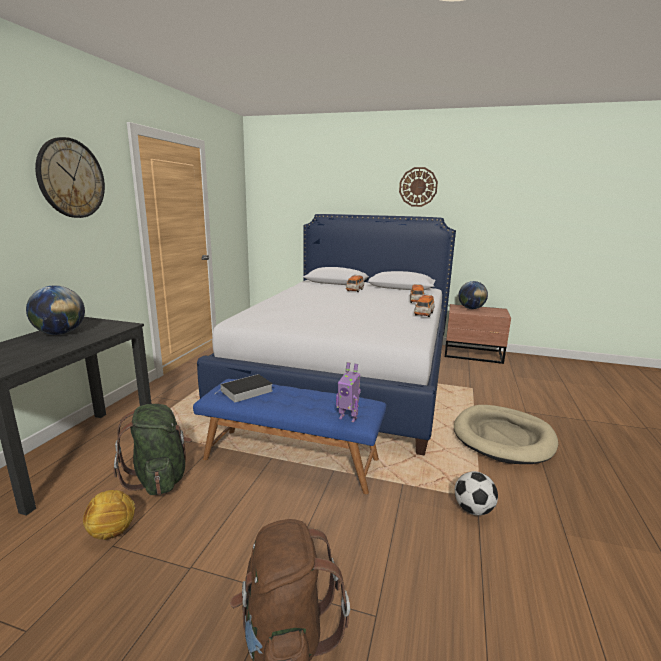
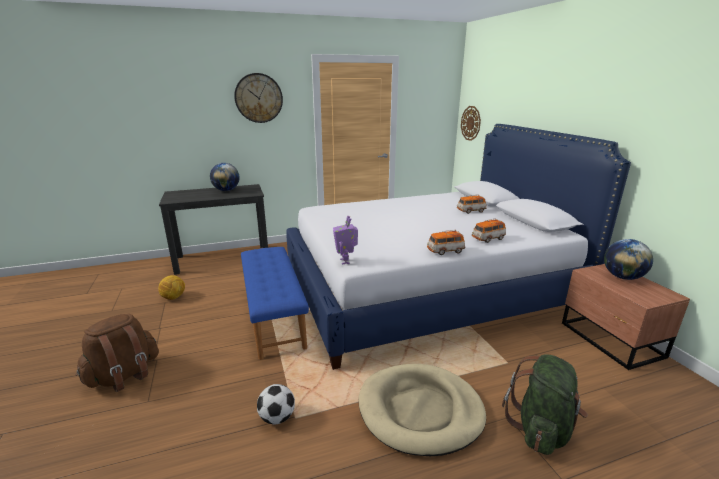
camera: 55 degrees right, 5 degrees up
green backpack [113,404,192,495] -> green backpack moved to [502,354,588,455]
book [214,374,273,402] -> none
toy robot [336,362,361,422] -> toy robot moved to [333,216,358,264]
wall clock [399,167,438,207] -> wall clock moved to [461,106,481,141]

